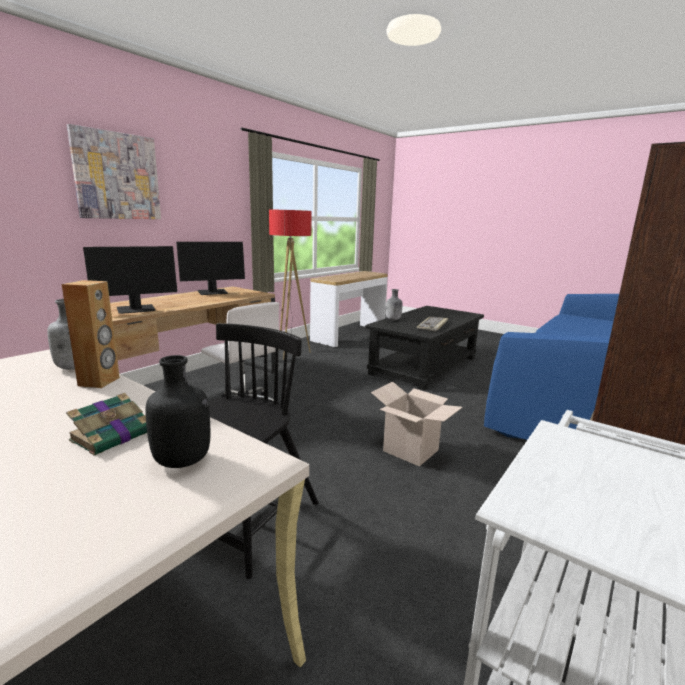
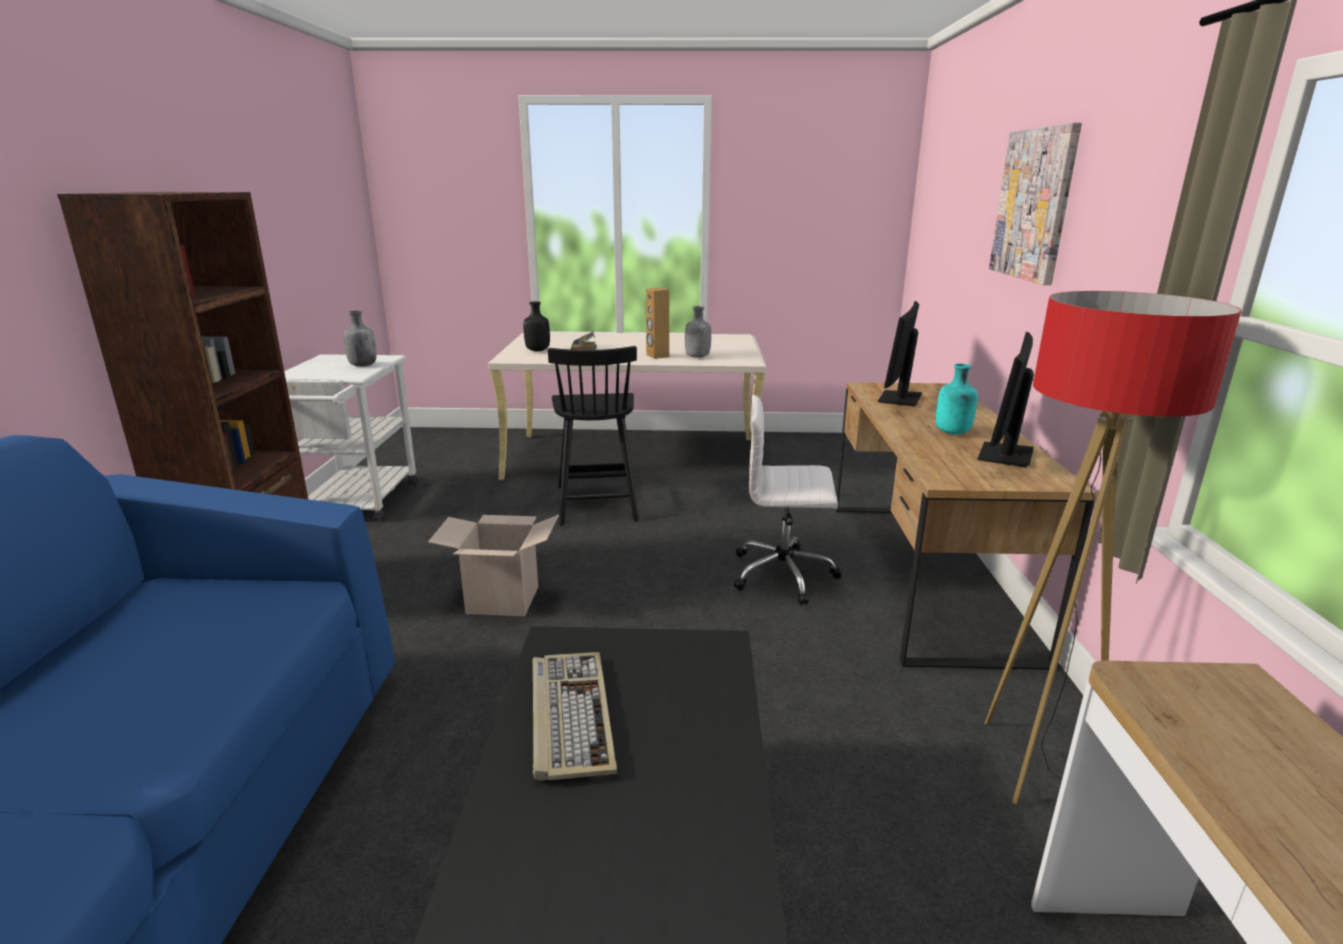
camera: 145 degrees right, 5 degrees up
grey bottle [386,289,402,320] -> grey bottle moved to [343,311,377,367]
none -> turquoise bottle [936,364,978,434]

